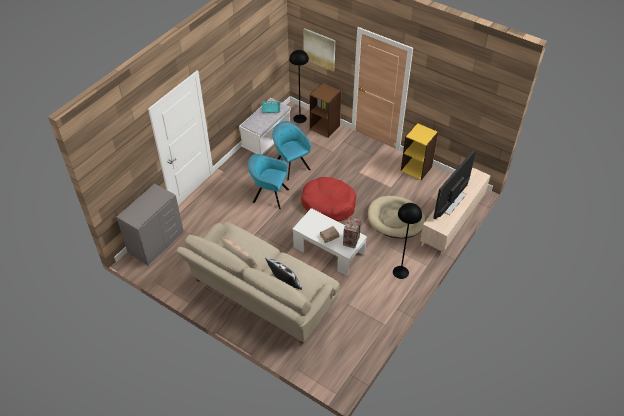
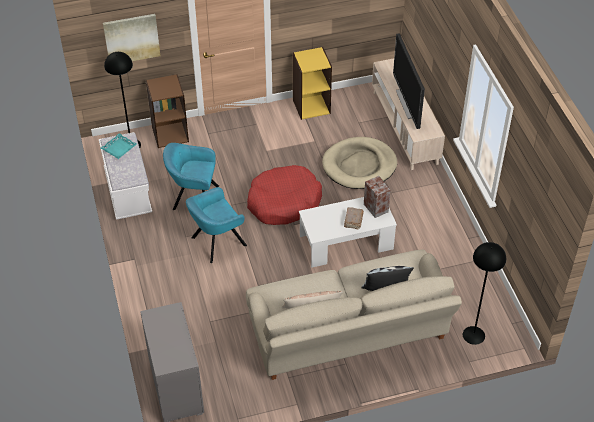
camera: 50 degrees left, 0 degrees up
black floor lamp [393,203,422,279] -> black floor lamp moved to [463,242,506,345]

